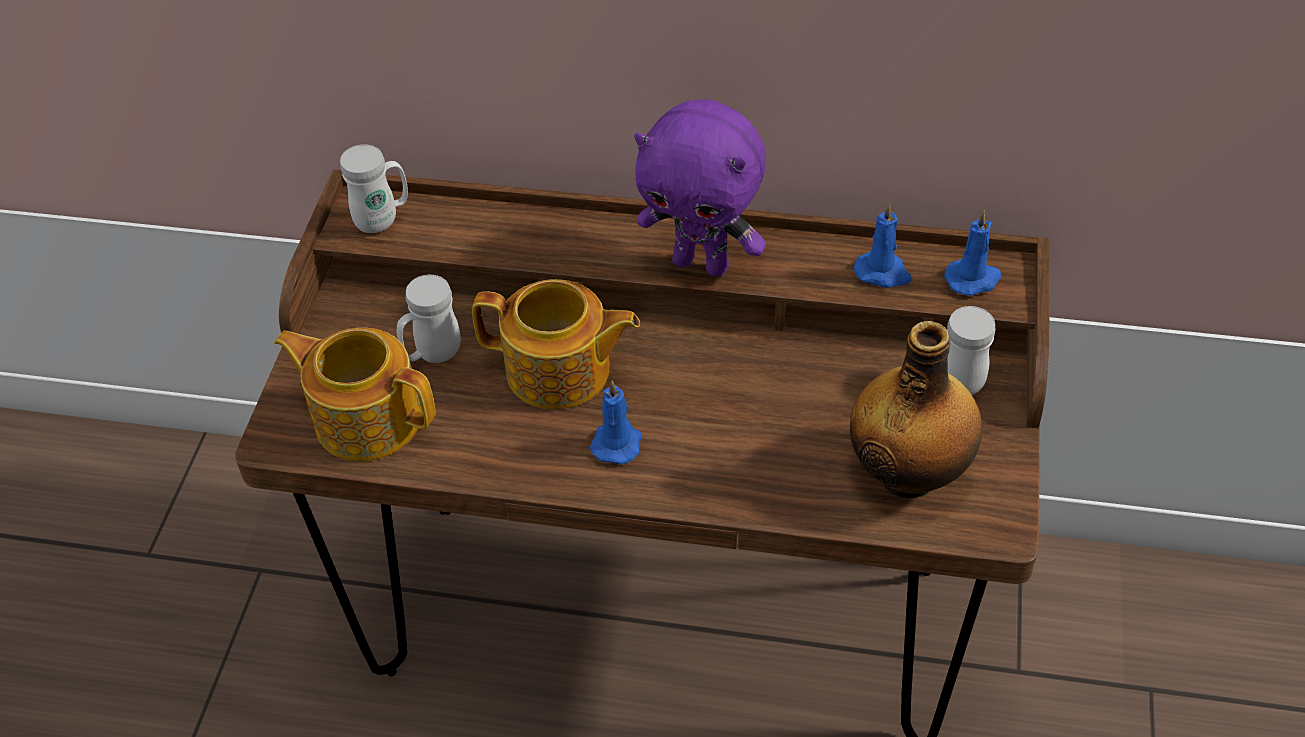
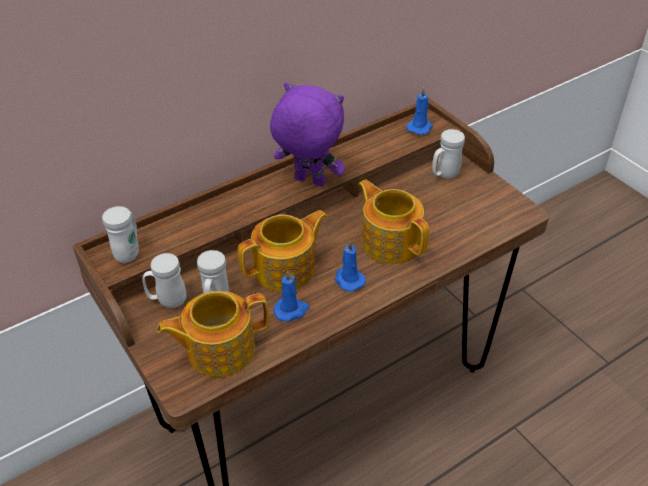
camera: 45 degrees left, 5 degrees down
purple plush toy [634,99,766,277] -> purple plush toy turned 135 degrees counterclockwise [270,83,345,187]
bottle [850,321,982,498] -> none
blue candle [854,203,911,288] -> blue candle moved to [274,270,309,322]
none -> white mug [143,253,187,308]
none -> teapot [358,179,429,264]

